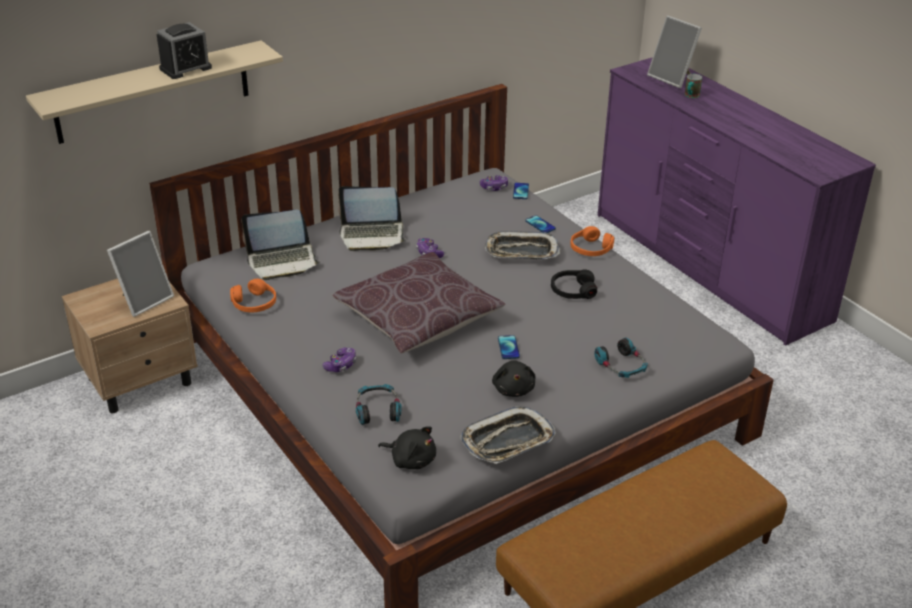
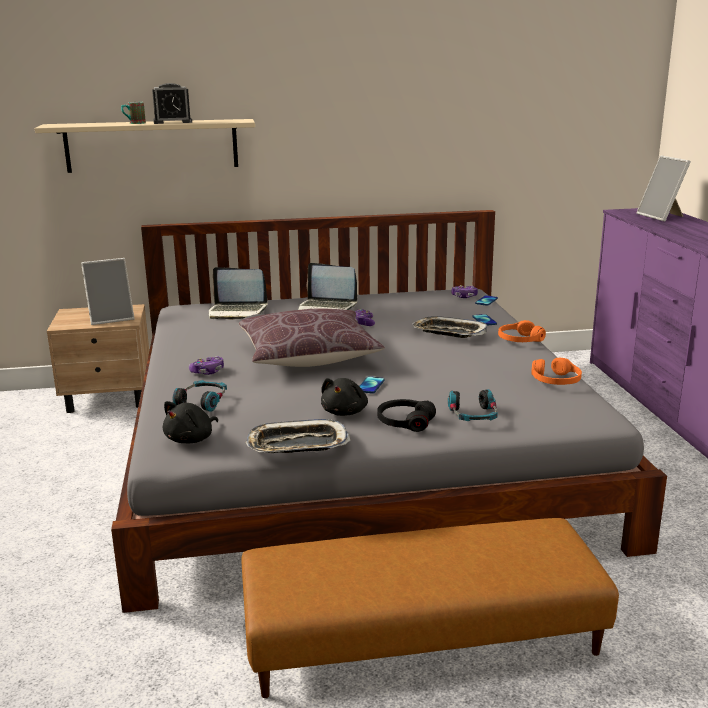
camera: 25 degrees right, 15 degrees down
orange headphones [230,279,276,313] -> orange headphones moved to [531,358,582,385]
black plush toy [378,426,436,469] -> black plush toy turned 75 degrees clockwise [163,401,218,443]
black headphones [551,269,597,299] -> black headphones moved to [377,399,436,432]
mug [685,74,702,98] -> mug moved to [121,102,146,124]

